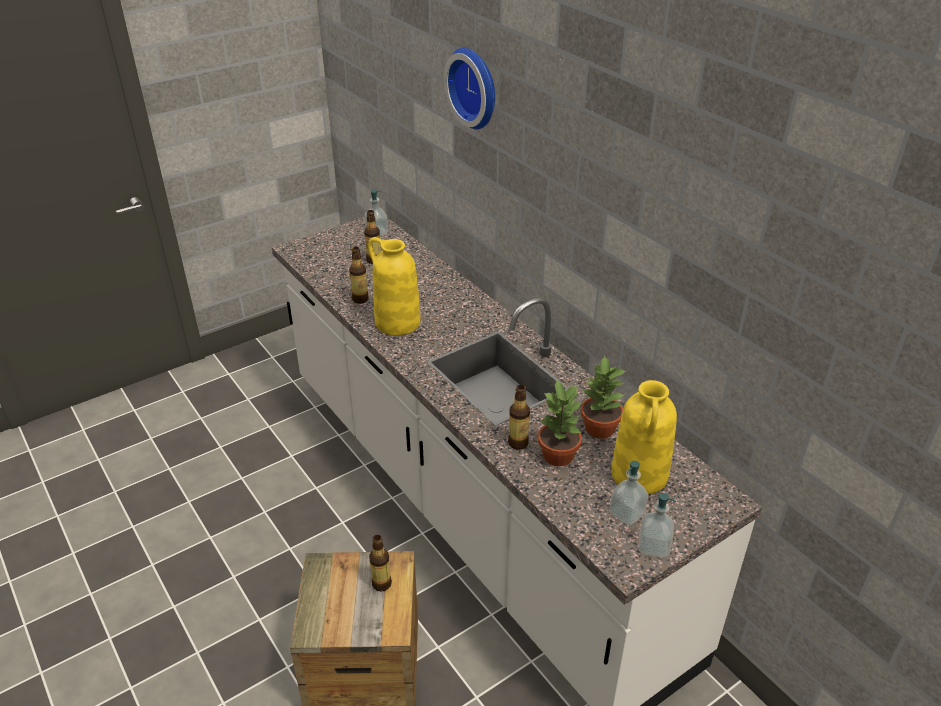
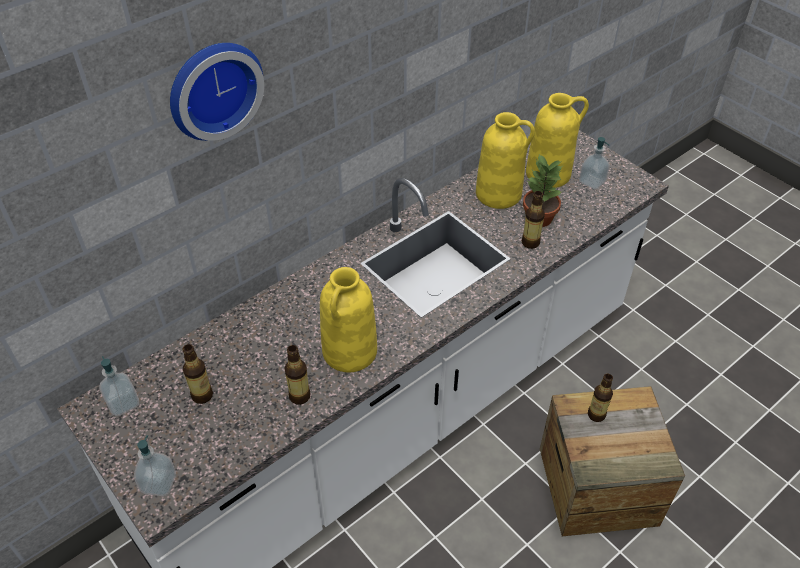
camera: 95 degrees left, 10 degrees up
potted plant [581,355,626,439] -> yellow vase [476,112,535,209]
soap dispenser [638,493,676,558] -> soap dispenser moved to [134,435,176,496]

